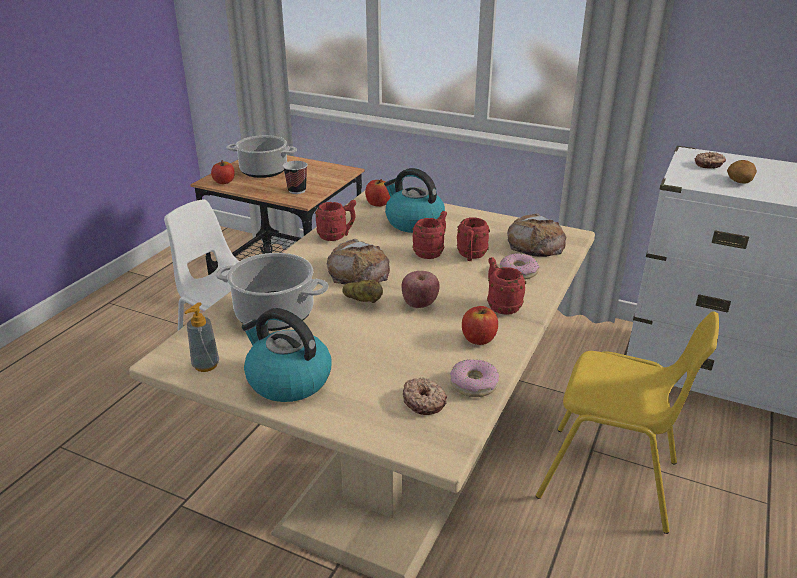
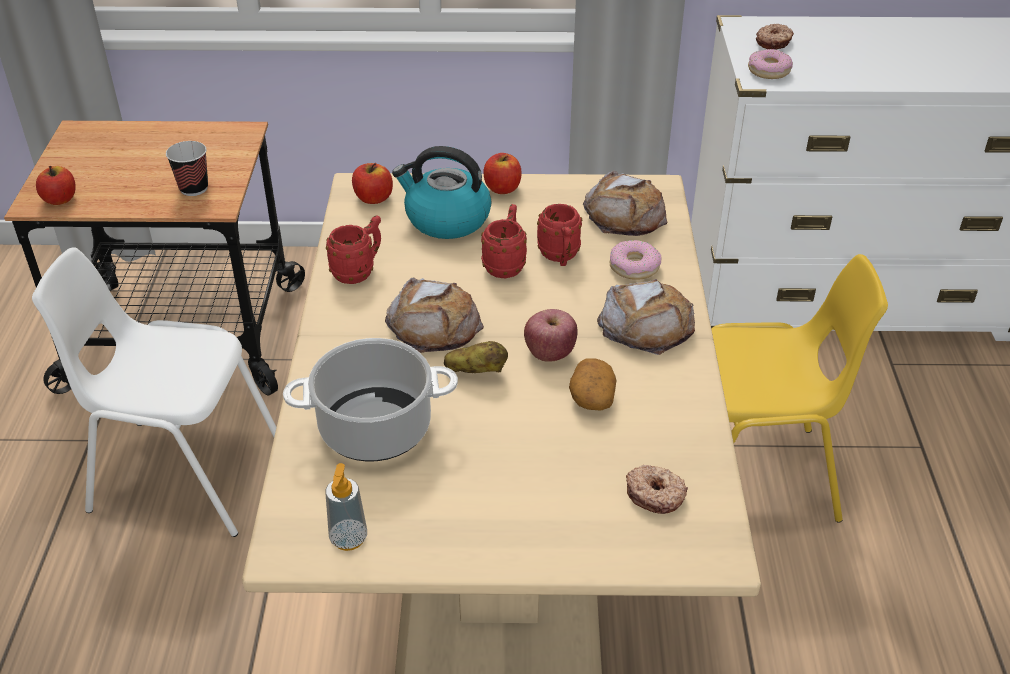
camera: 25 degrees left, 10 degrees up
cooking pot [227,135,297,178] -> none
kettle [242,308,332,402] -> none
donut [450,360,499,397] -> donut moved to [748,49,793,79]
apple [462,306,498,345] -> apple moved to [484,153,522,194]
red mug [487,257,526,315] -> bread [597,279,695,355]
potato [727,160,757,184] -> potato moved to [569,358,617,411]

